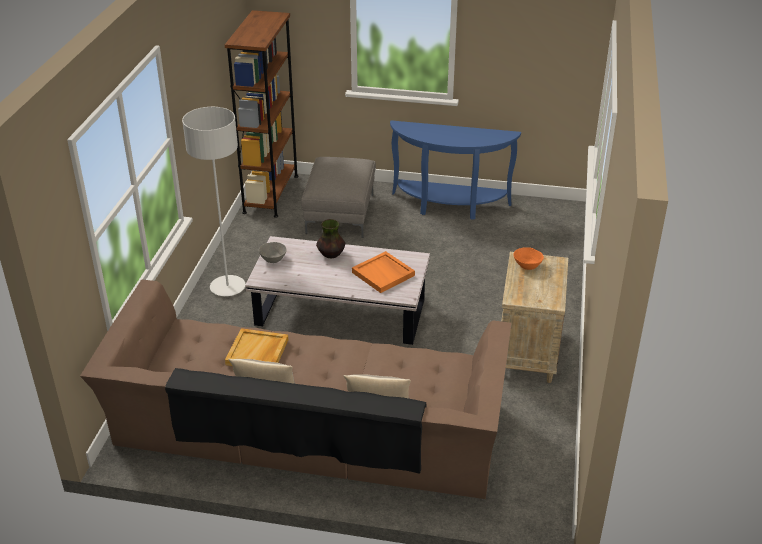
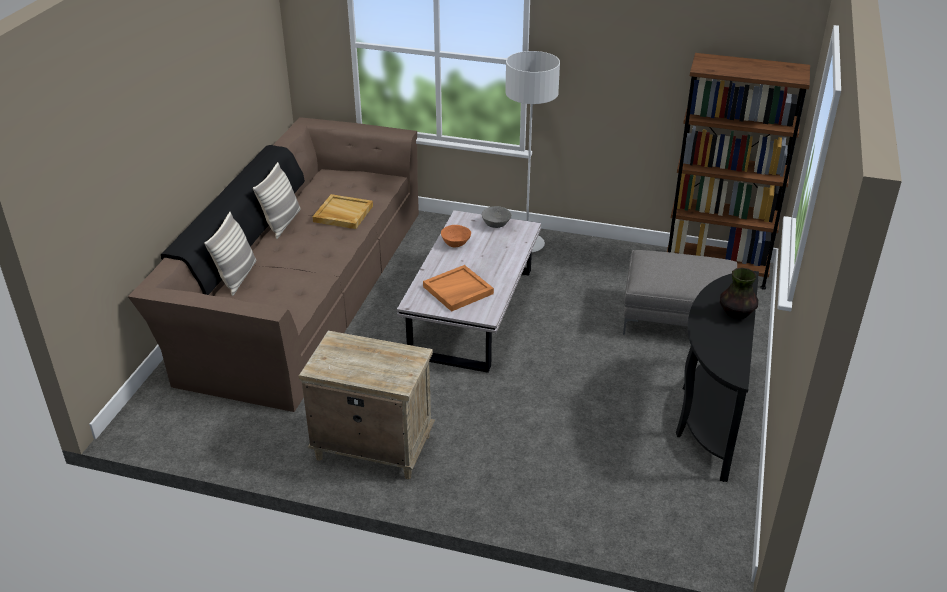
camera: 95 degrees right, 0 degrees up
vase [316,219,346,258] -> vase moved to [720,268,758,319]
blue console table [390,120,521,220] -> black console table [676,271,759,482]
orange bowl [513,247,544,270] -> orange bowl moved to [441,225,471,248]

